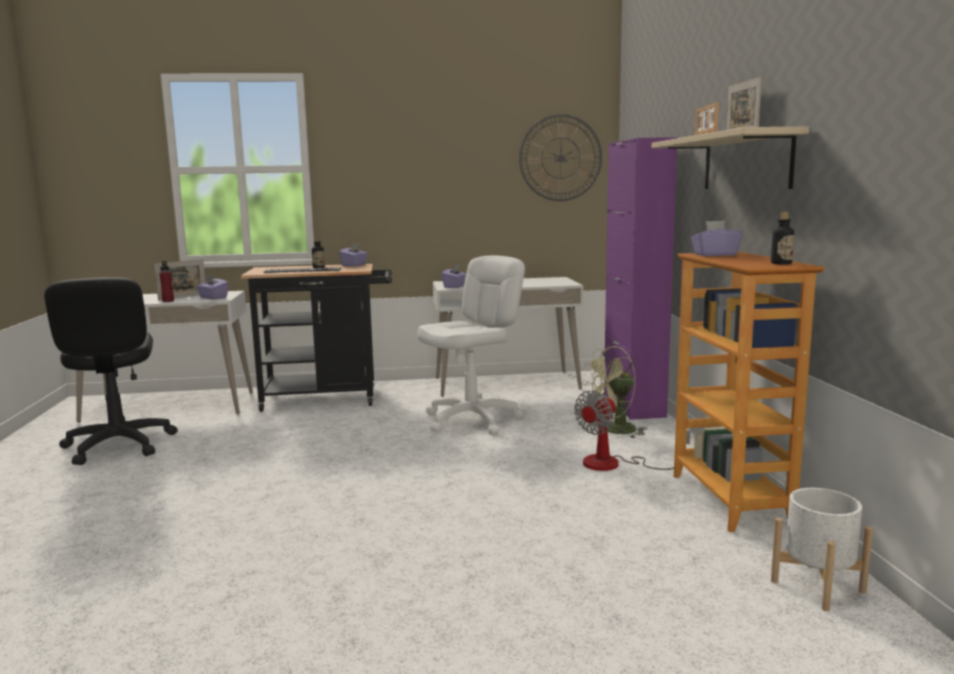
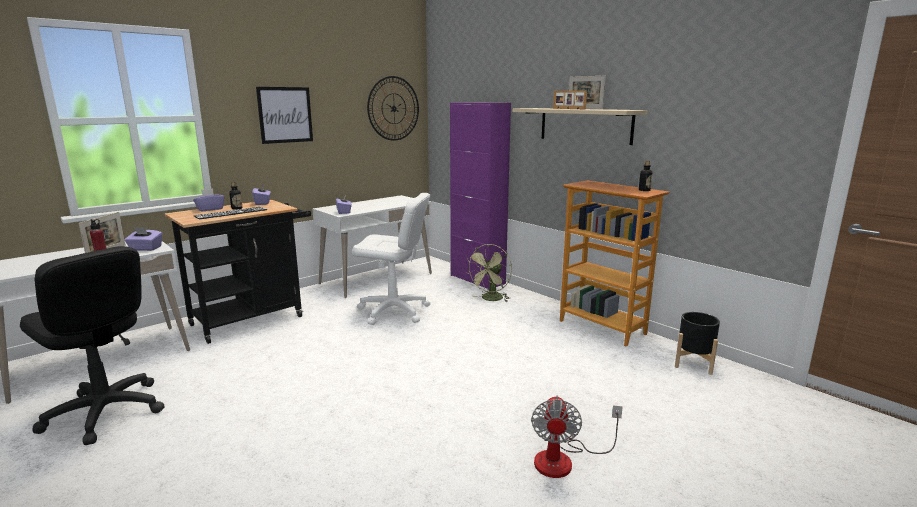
camera: 35 degrees left, 5 degrees up
white office chair [417,256,525,435] -> white office chair turned 90 degrees clockwise [352,193,431,325]
fan [574,390,690,471] -> fan moved to [531,395,623,478]
purple tissue box [691,220,743,256] -> purple tissue box moved to [193,188,224,211]
white planter [771,488,873,611] -> black planter [675,312,720,375]
none -> picture [256,87,313,144]

